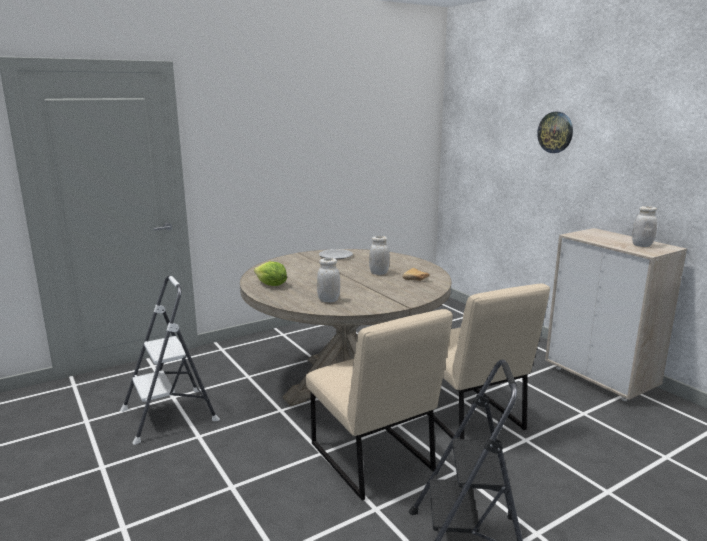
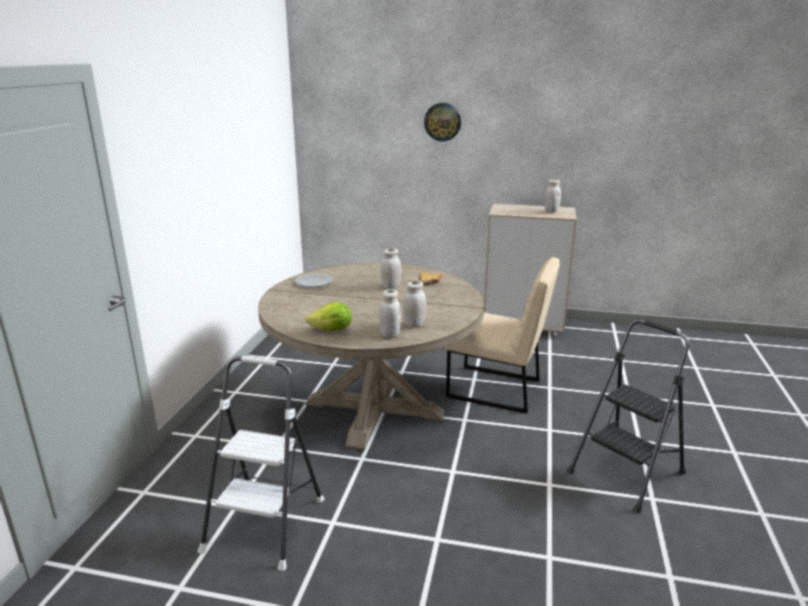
camera: 45 degrees left, 5 degrees up
beige chair [306,309,453,500] -> none
none -> white jar [379,289,401,338]

